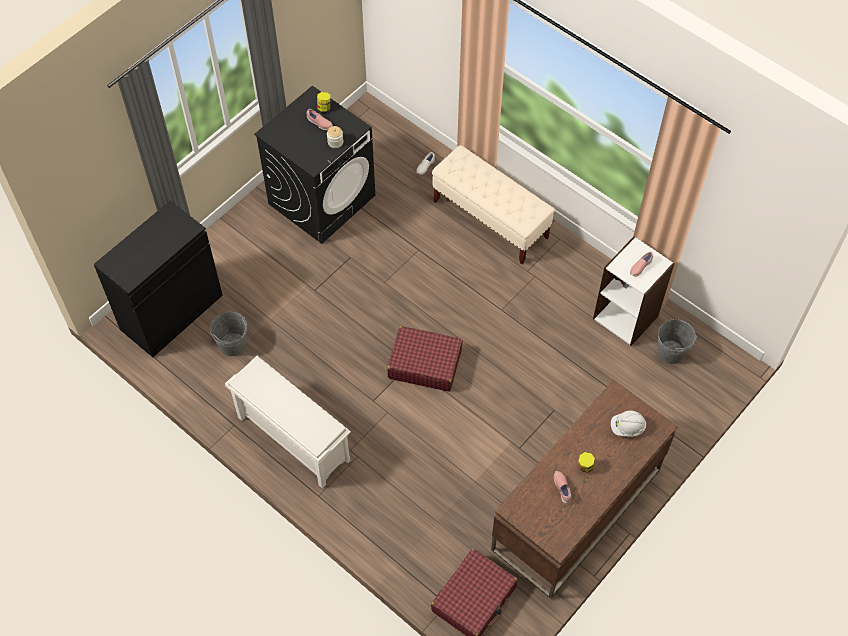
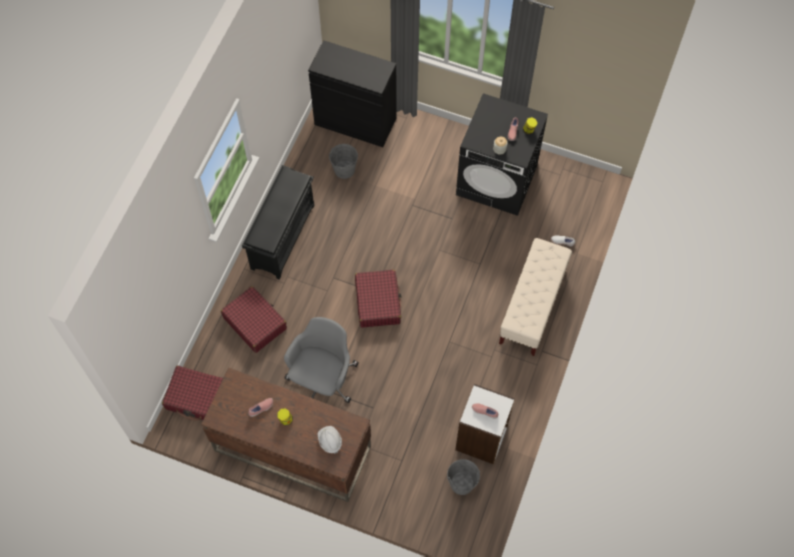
camera: 70 degrees right, 5 degrees up
white shoe rack [225,356,351,489] -> black shoe rack [242,165,314,279]
none -> red suitcase [221,286,287,353]
none -> grey office chair [284,317,359,403]

